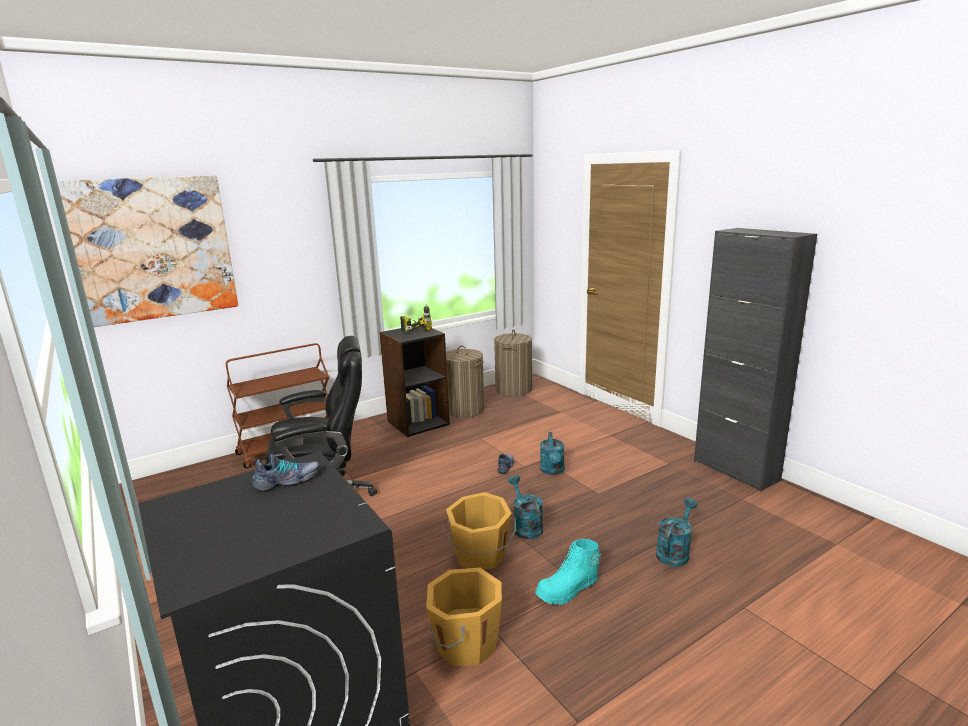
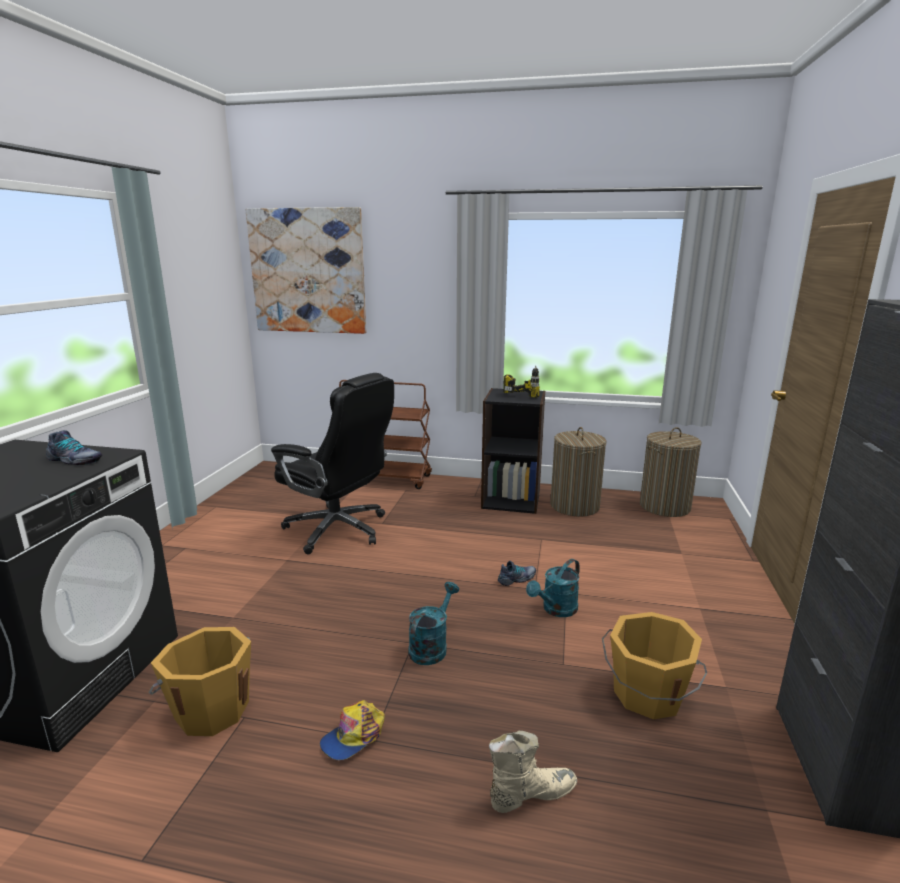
camera: 45 degrees right, 0 degrees up
orange bucket [443,492,516,570] -> orange bucket moved to [602,612,707,719]
turquoise boot [535,539,601,605] -> cap [320,700,385,760]
turquoise watering can [656,498,698,567] -> beige boot [489,731,577,813]

